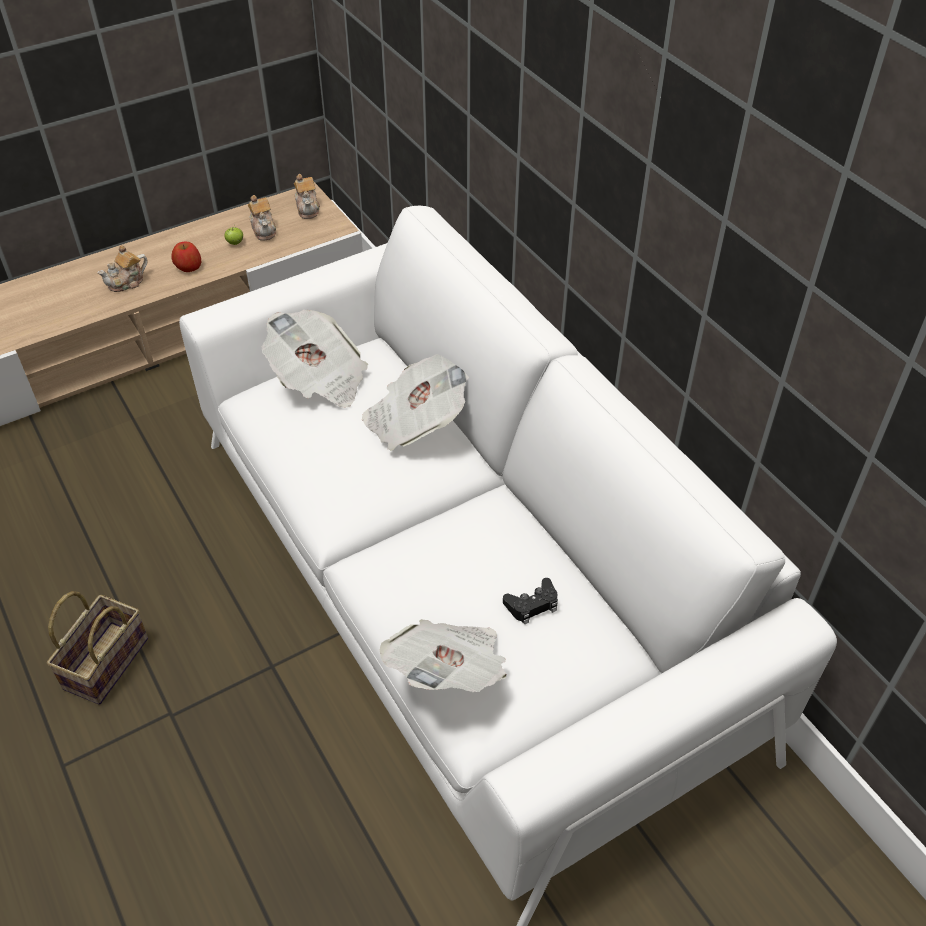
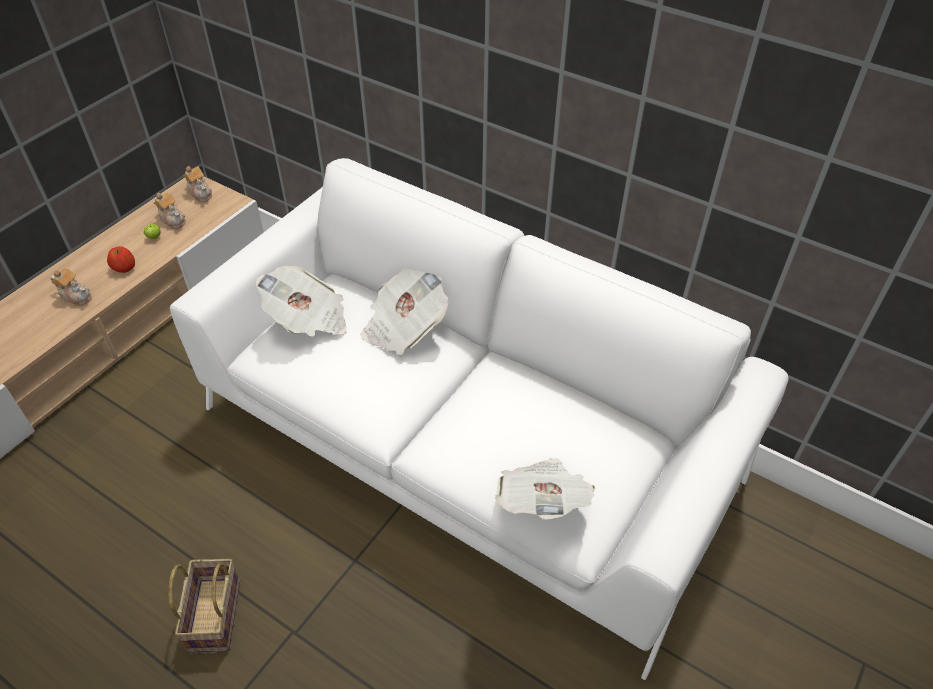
camera: 25 degrees left, 0 degrees up
teapot [98,245,148,292] -> teapot turned 90 degrees counterclockwise [50,268,92,306]
black game controller [503,578,558,624] -> none

